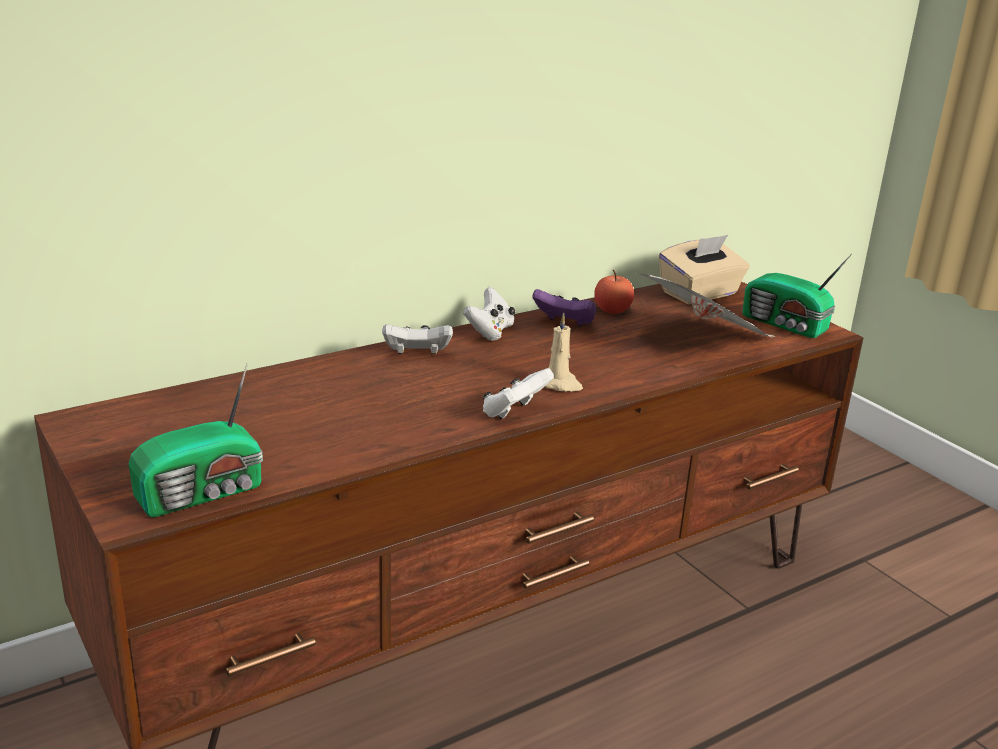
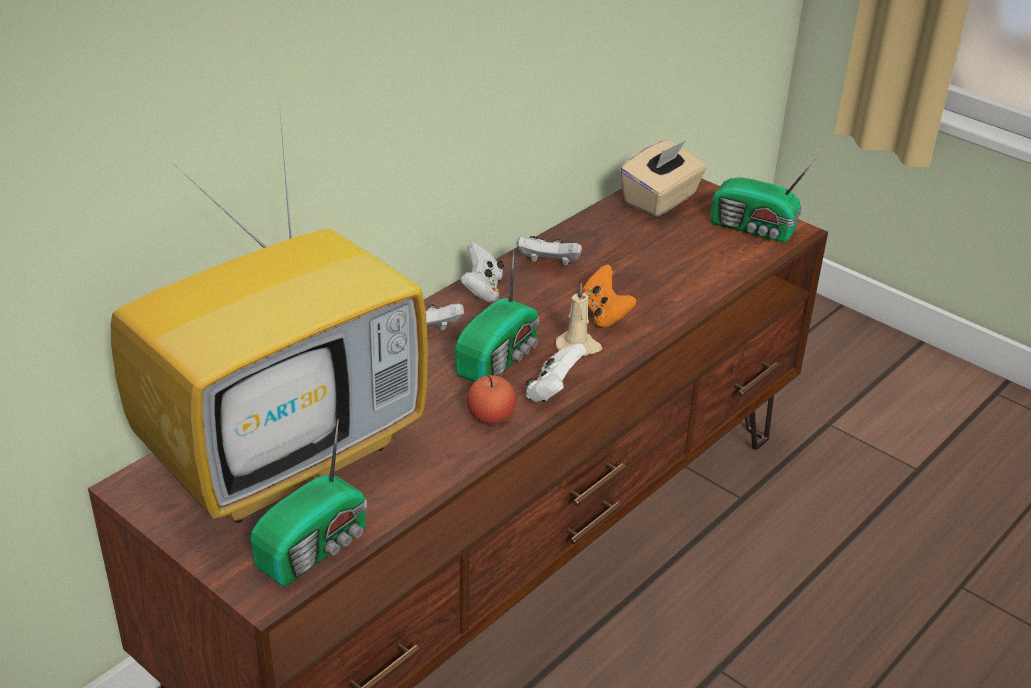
camera: 15 degrees left, 10 degrees up
purple game controller [532,289,596,326] -> white game controller [516,236,582,265]
apple [594,270,634,314] -> apple moved to [467,375,516,424]
newspaper [637,273,776,337] -> none
none -> television [111,102,428,523]
none -> radio [455,249,539,382]
none -> orange game controller [583,265,637,328]

